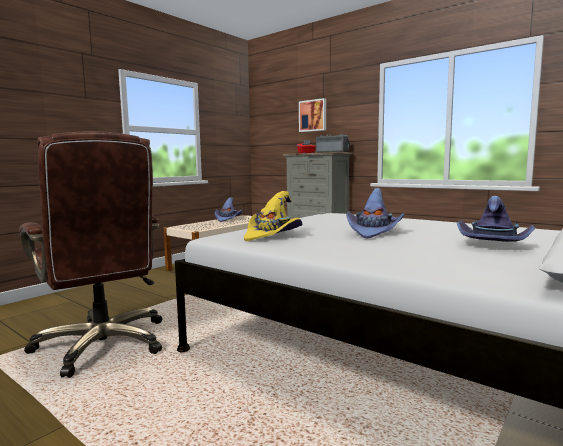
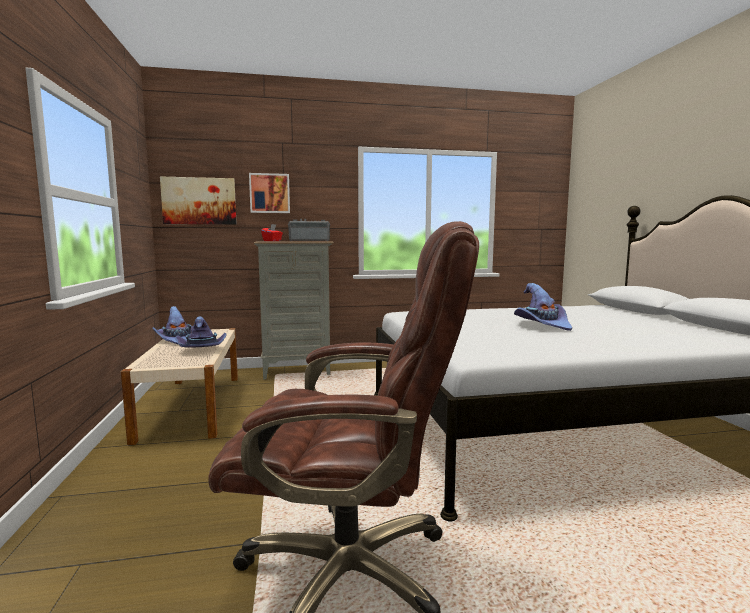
camera: 50 degrees left, 0 degrees up
yellow hat [244,191,302,241] -> none
purple hat [457,196,535,242] -> purple hat moved to [175,316,227,348]
none -> picture [160,176,237,225]

